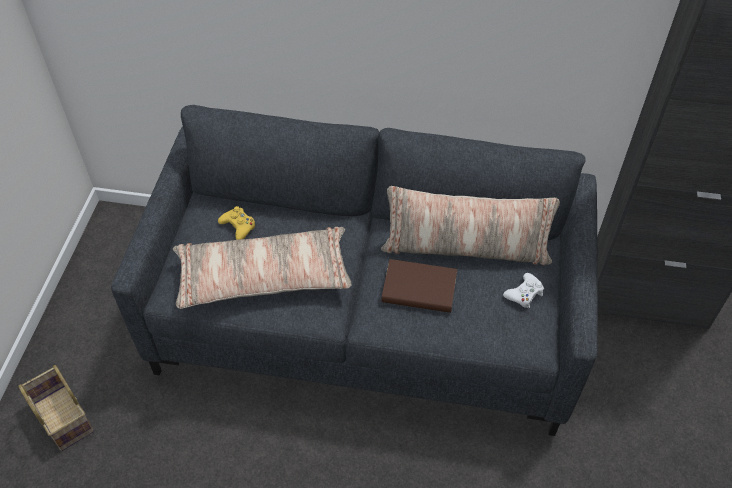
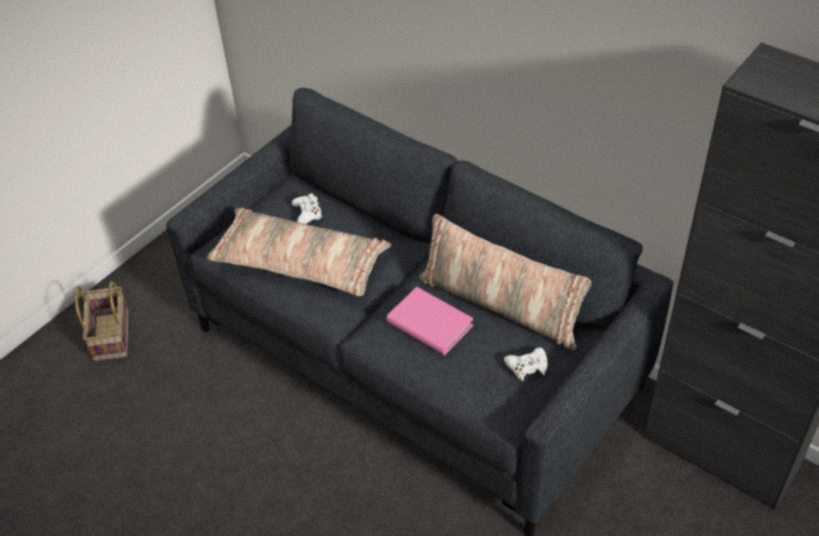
camera: 30 degrees right, 5 degrees down
yellow game controller [218,206,256,240] -> white game controller [292,194,323,224]
brown book [381,259,457,313] -> pink book [386,287,474,356]

